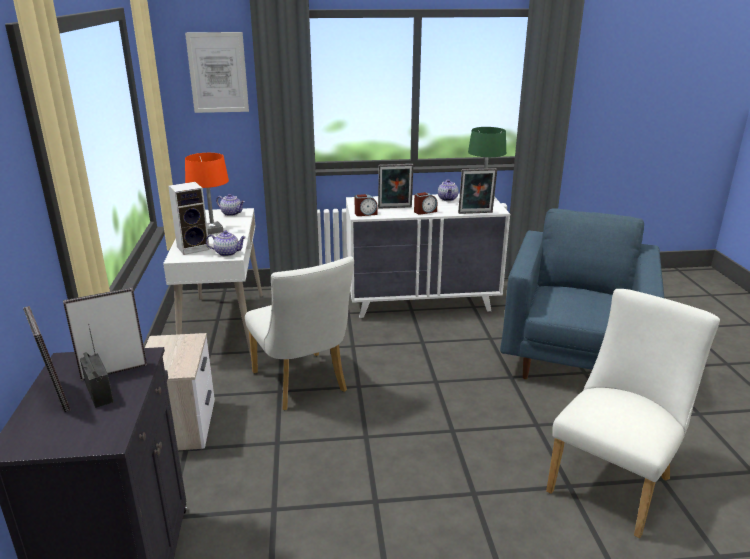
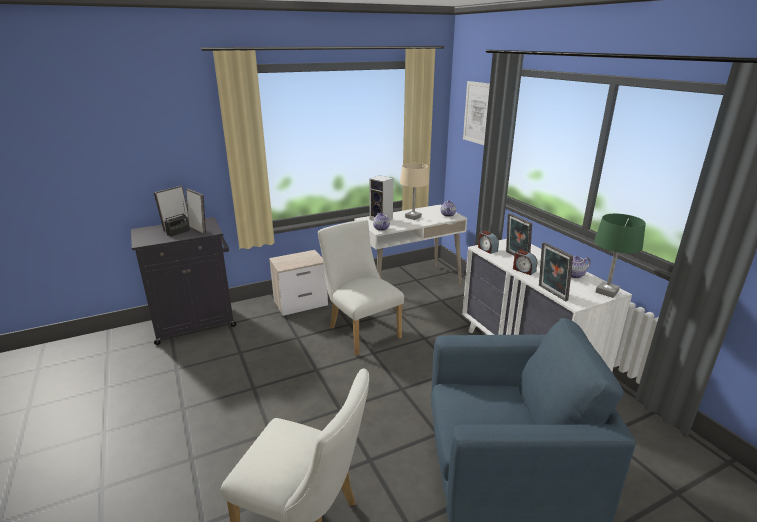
camera: 70 degrees right, 0 degrees up
orange table lamp [185,153,229,235] -> beige table lamp [400,163,429,220]
white chair [245,256,354,410] -> white chair turned 105 degrees clockwise [318,220,404,356]

